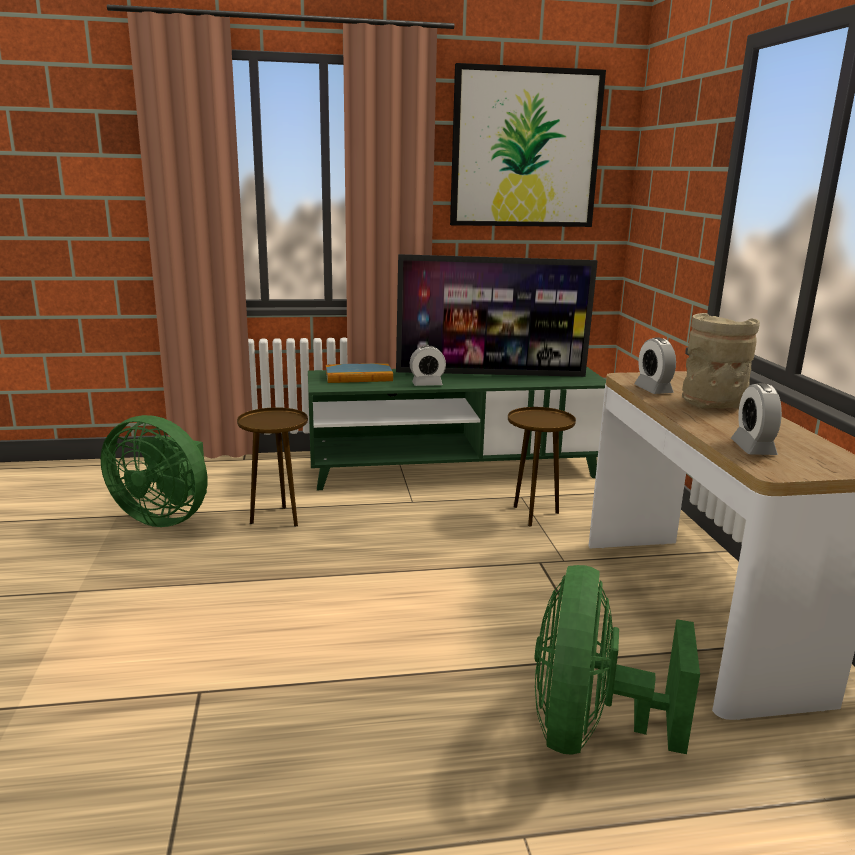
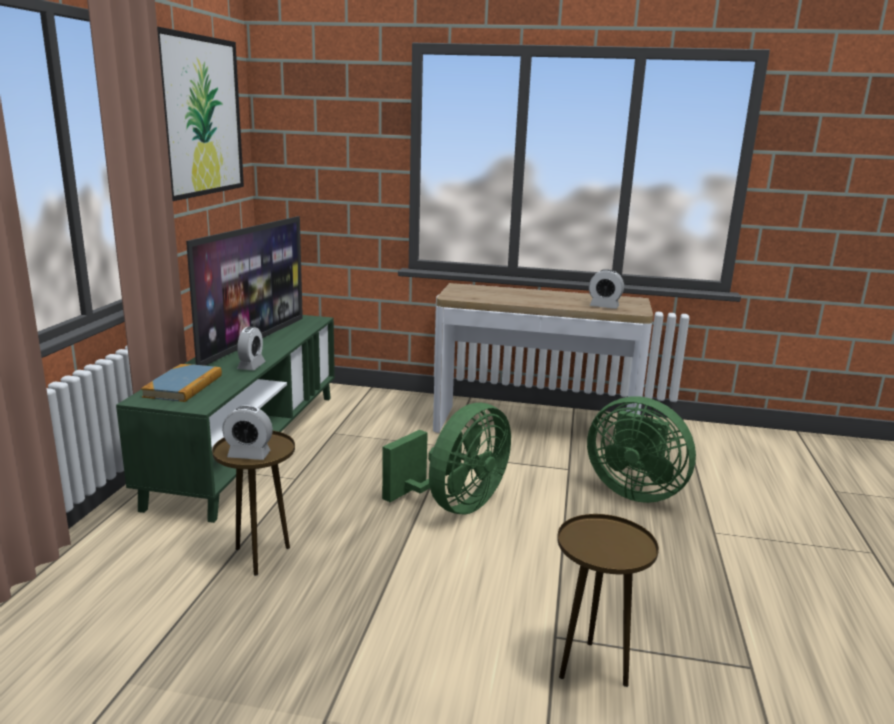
camera: 70 degrees left, 0 degrees up
green fan [101,415,207,527] -> green fan moved to [382,403,511,514]
brown side table [508,407,576,527] -> brown side table moved to [557,514,659,687]
alarm clock [634,337,676,394] -> alarm clock moved to [222,405,273,460]
beige vase [682,313,760,409] -> none

